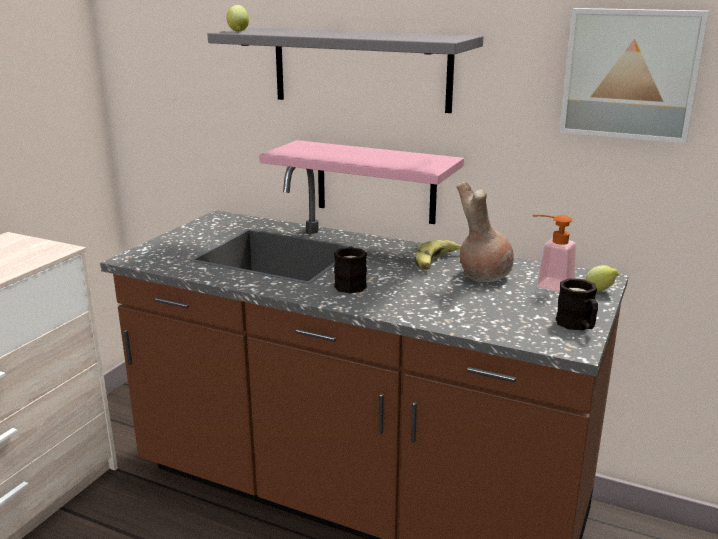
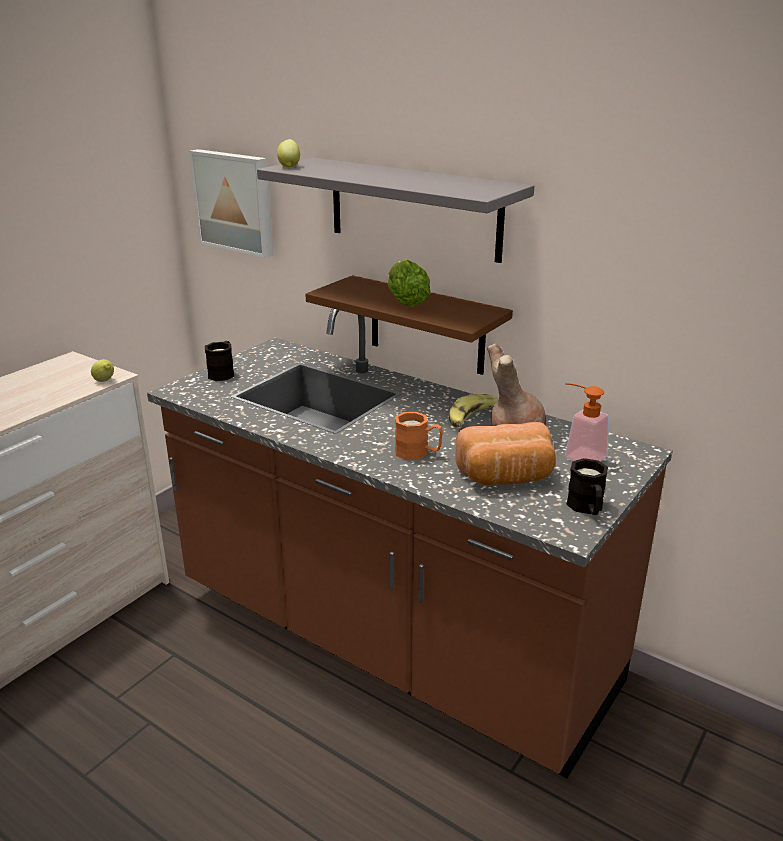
camera: 10 degrees right, 5 degrees up
pink shelf [259,140,464,224] -> brown shelf [305,275,513,375]
black mug [334,246,367,294] -> black mug moved to [205,341,234,381]
picture [559,8,709,143] -> picture moved to [189,149,273,258]
lemon [585,265,619,292] -> lemon moved to [91,359,114,382]
none -> lettuce [388,260,431,307]
none -> orange mug [395,412,443,460]
none -> bread [455,422,556,485]

